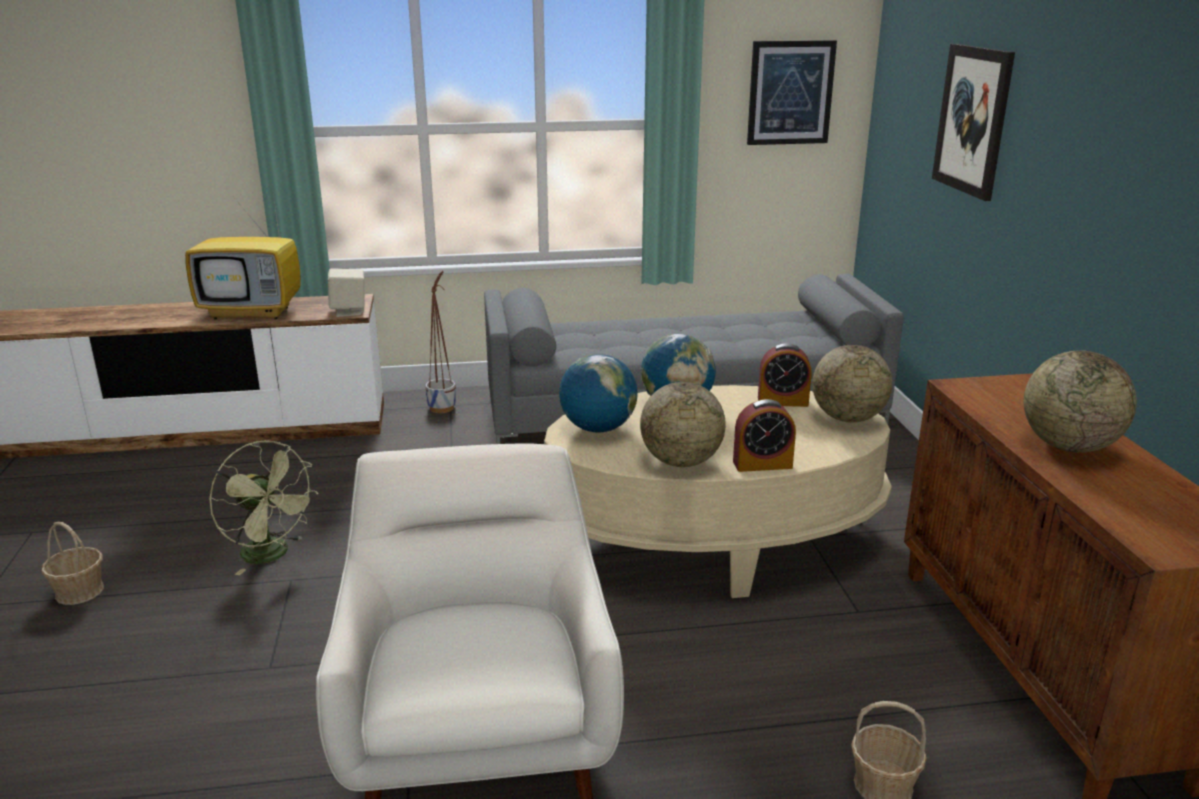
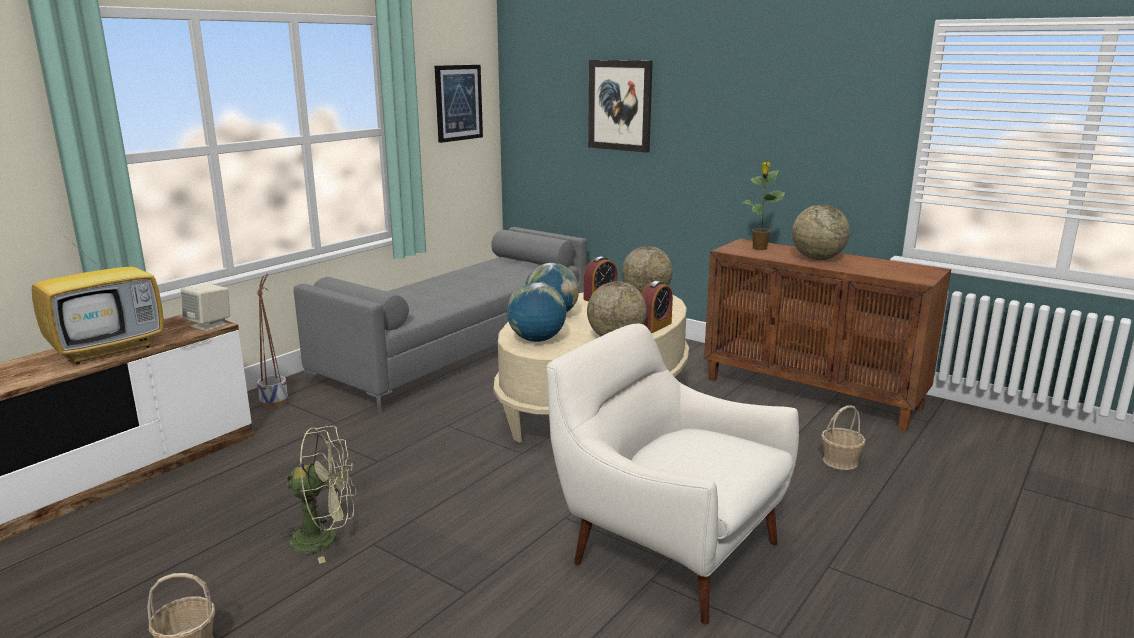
camera: 45 degrees left, 5 degrees down
none -> potted plant [743,162,785,250]

